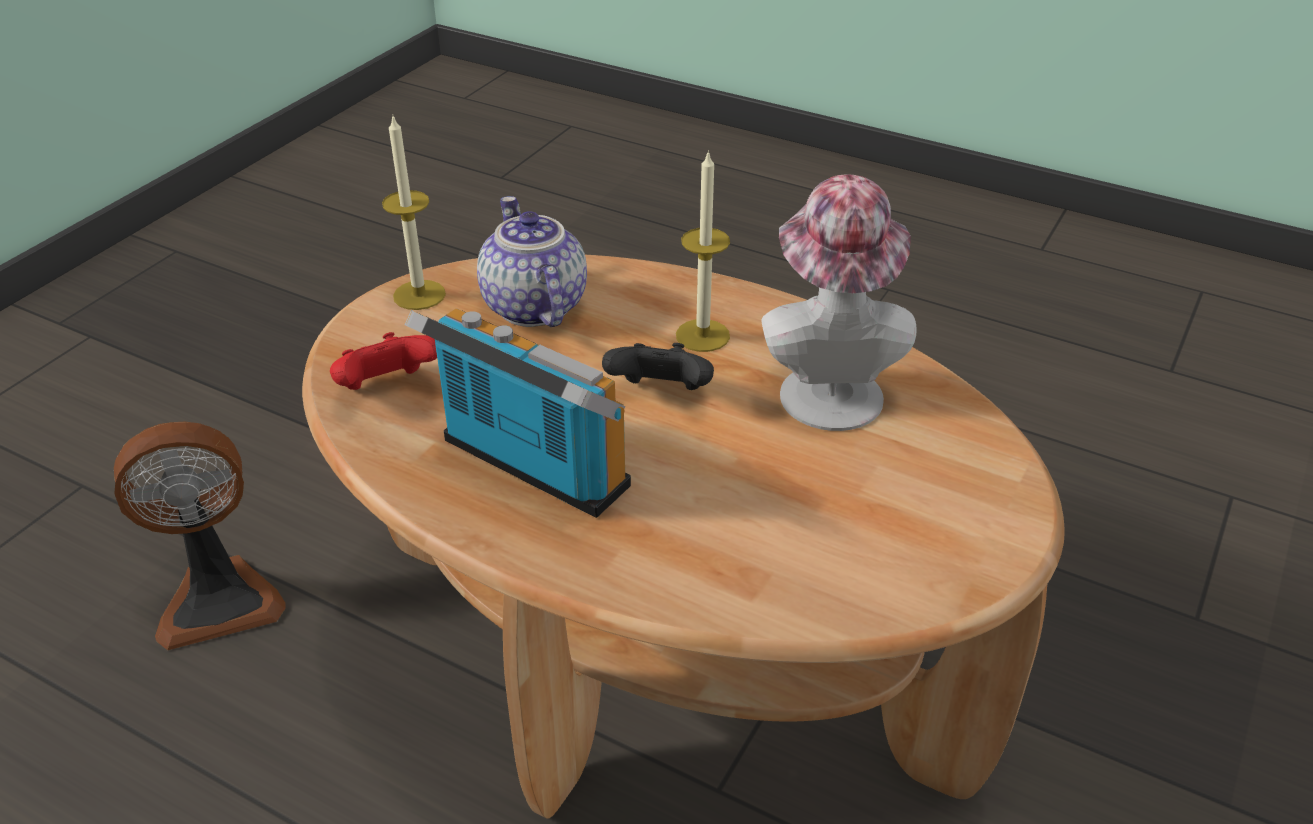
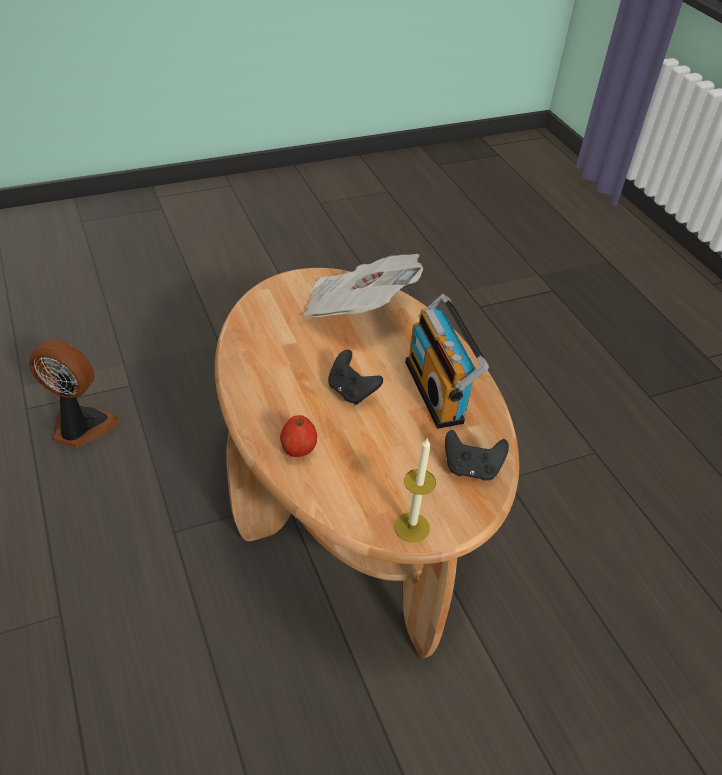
camera: 145 degrees left, 5 degrees up
fan [114,422,286,650] -> fan moved to [29,339,119,448]
red game controller [330,332,437,390] -> black game controller [445,430,509,481]
teapot [477,196,587,327] -> none
candle [676,150,730,352] -> none
hat [761,174,917,431] -> none
none -> apple [280,415,317,457]
none -> newspaper [303,254,423,317]

